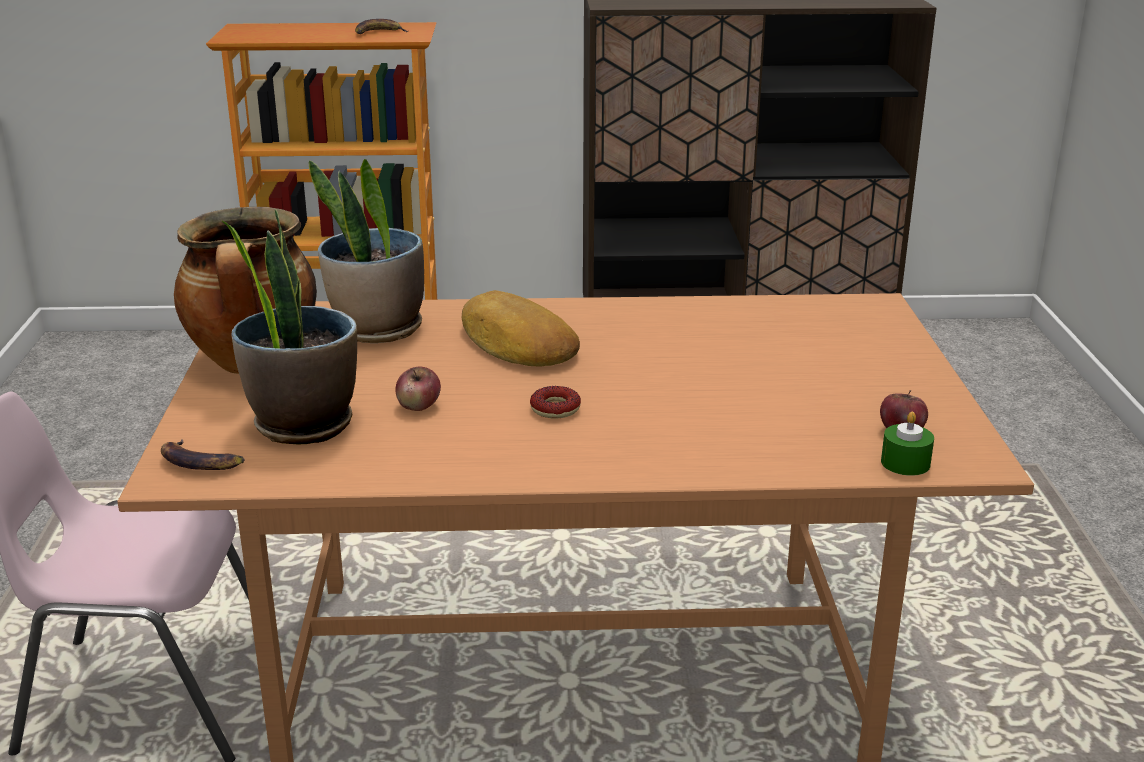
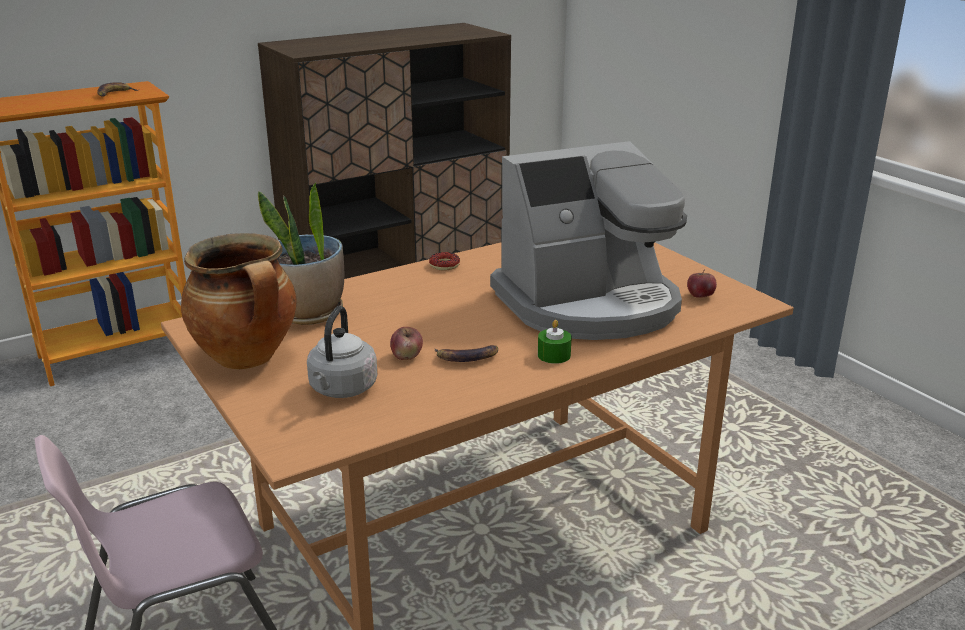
camera: 30 degrees left, 0 degrees up
banana [161,439,245,470] -> banana moved to [434,345,498,362]
potted plant [221,209,357,445] -> grey kettle [307,306,377,398]
bread [462,290,580,367] -> none
donut [530,386,581,418] -> donut moved to [429,252,460,270]
green candle [881,412,934,476] -> green candle moved to [538,320,572,364]
none -> coffee machine [490,141,687,340]

